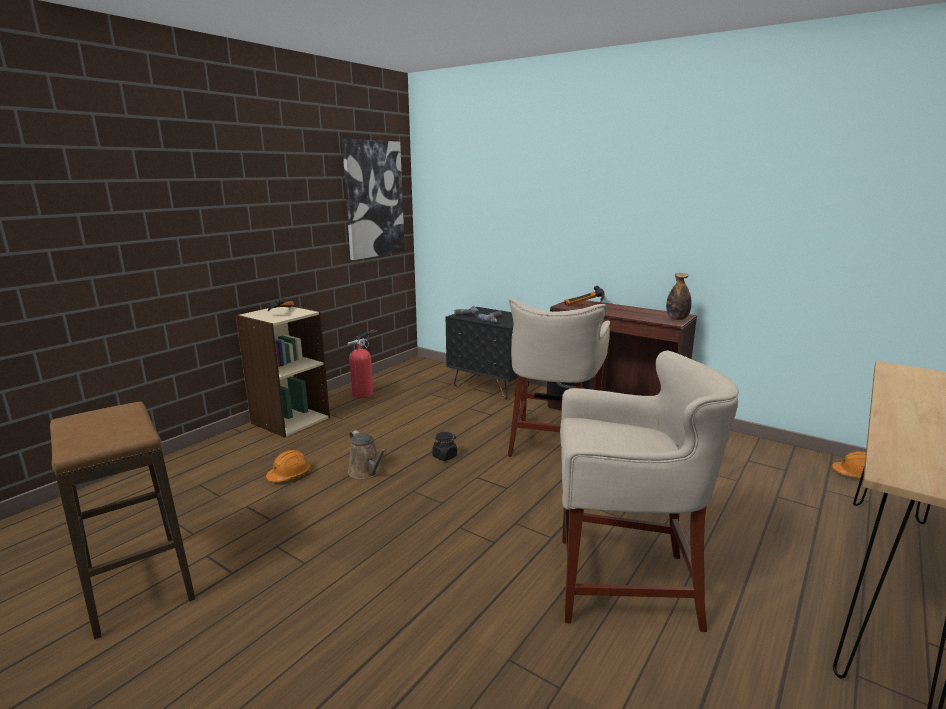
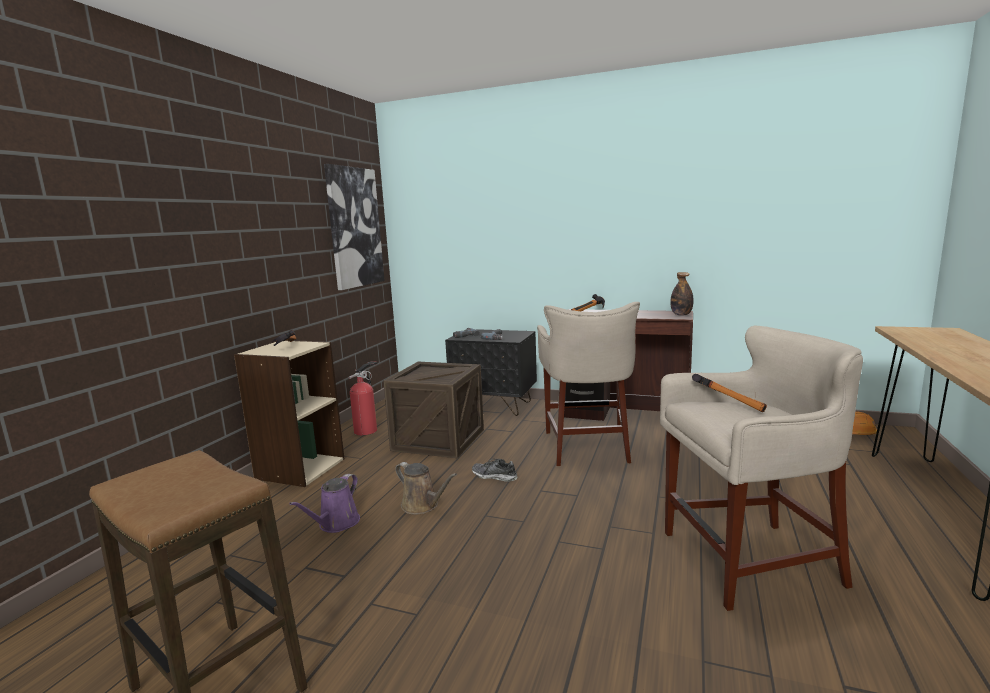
camera: 15 degrees left, 5 degrees down
orange hard hat [266,450,311,482] -> purple watering can [289,474,360,533]
black jar [432,432,457,461] -> shoe [472,459,518,481]
none -> crate [383,362,484,458]
none -> hammer [692,374,767,412]

